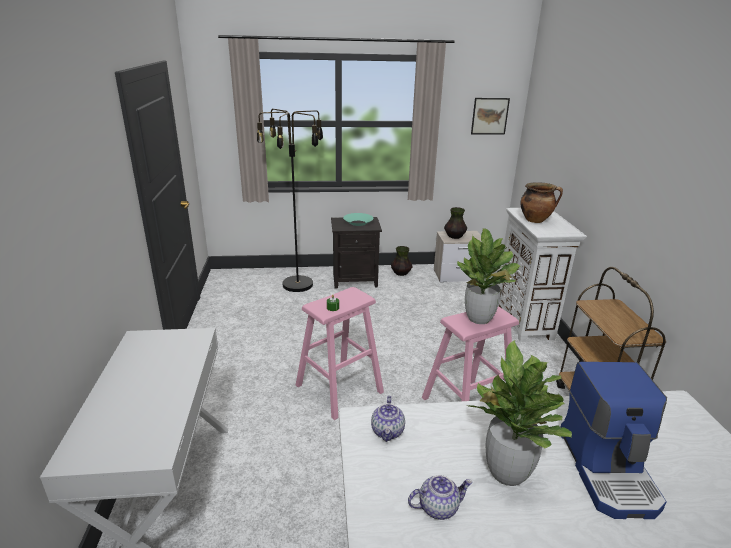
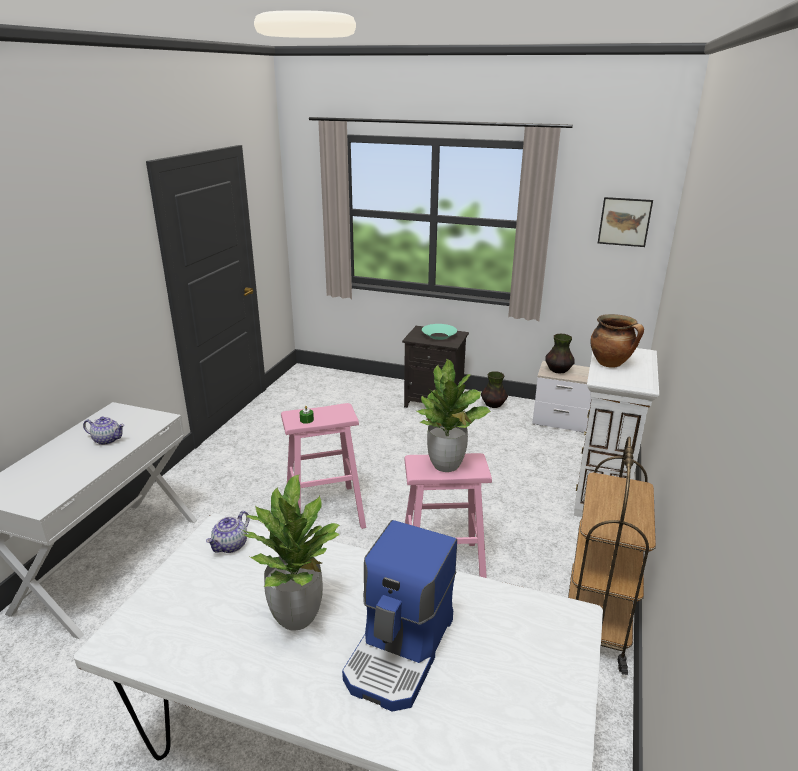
camera: 25 degrees right, 0 degrees up
floor lamp [257,109,323,292] -> none
teapot [408,475,473,520] -> teapot moved to [83,417,125,445]

